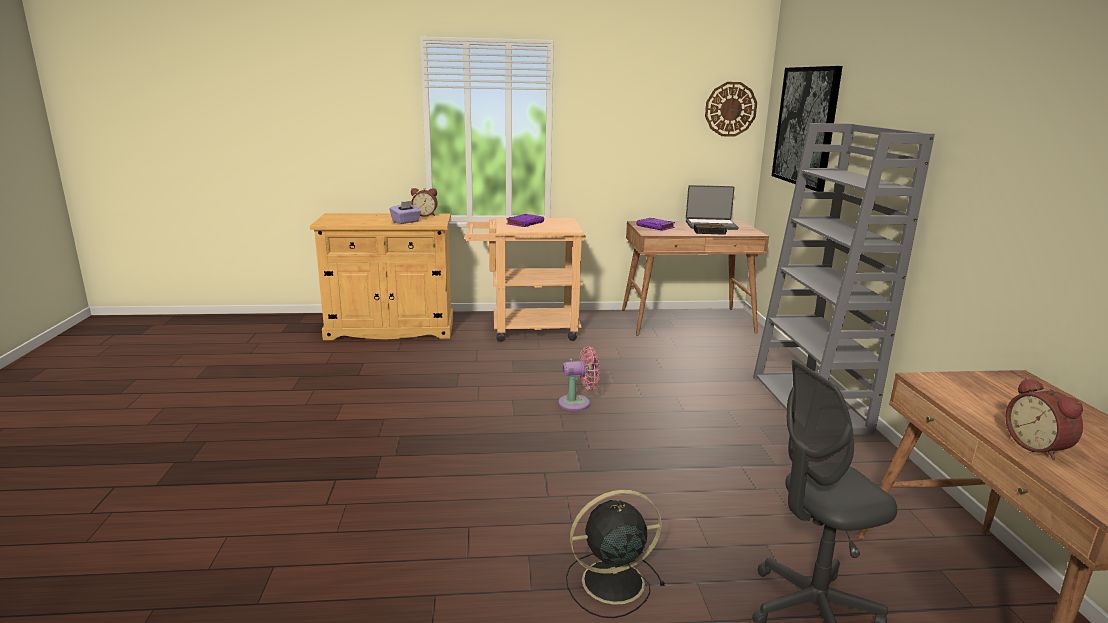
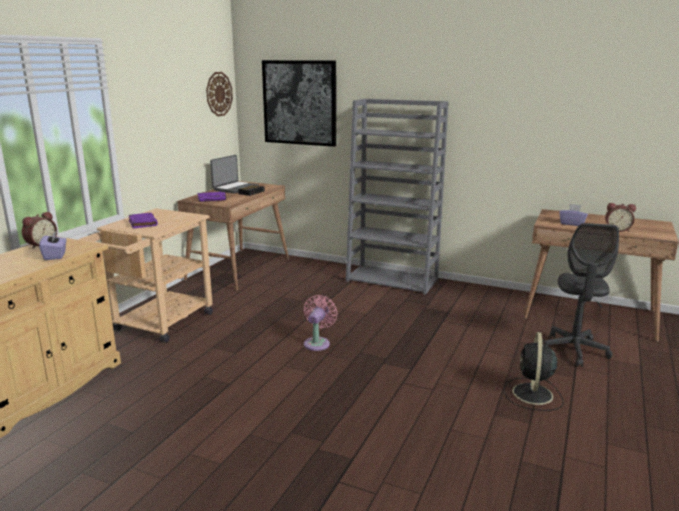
camera: 60 degrees left, 0 degrees up
none -> purple tissue box [559,204,588,226]

